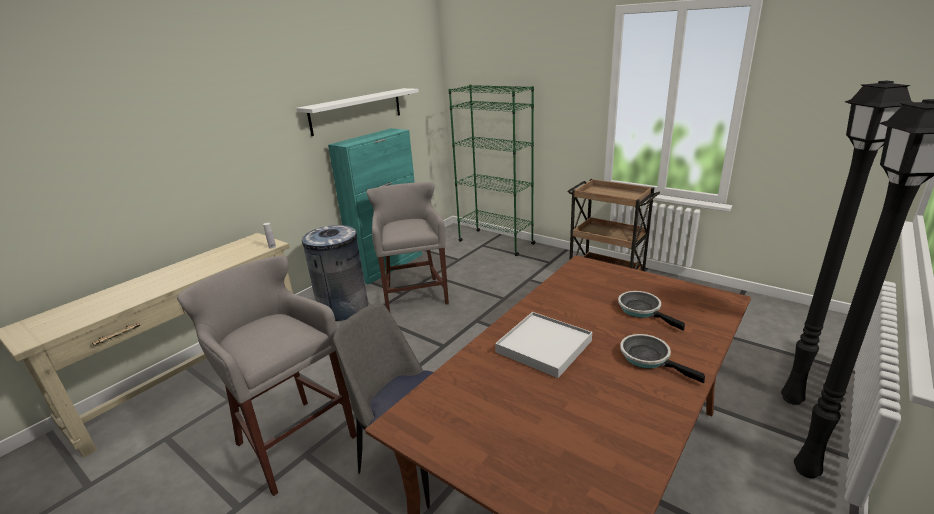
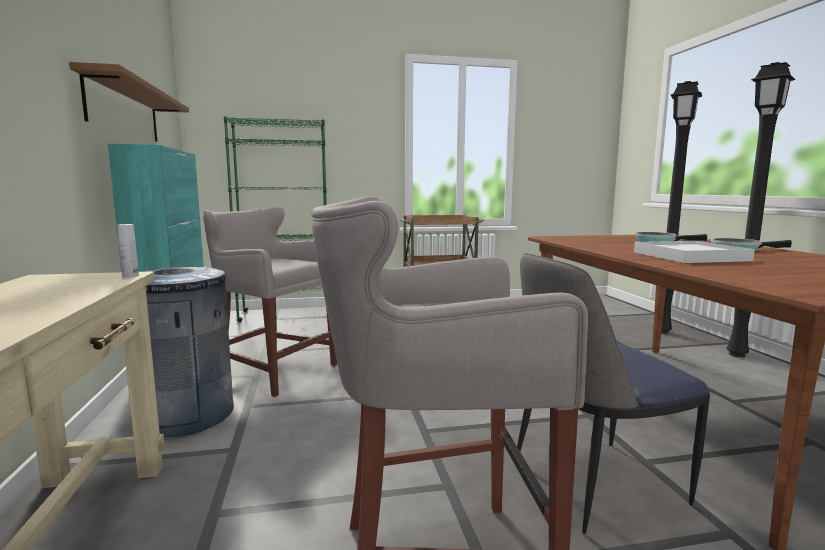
camera: 50 degrees left, 15 degrees down
white shelf [296,88,419,136] -> brown shelf [69,62,189,142]

